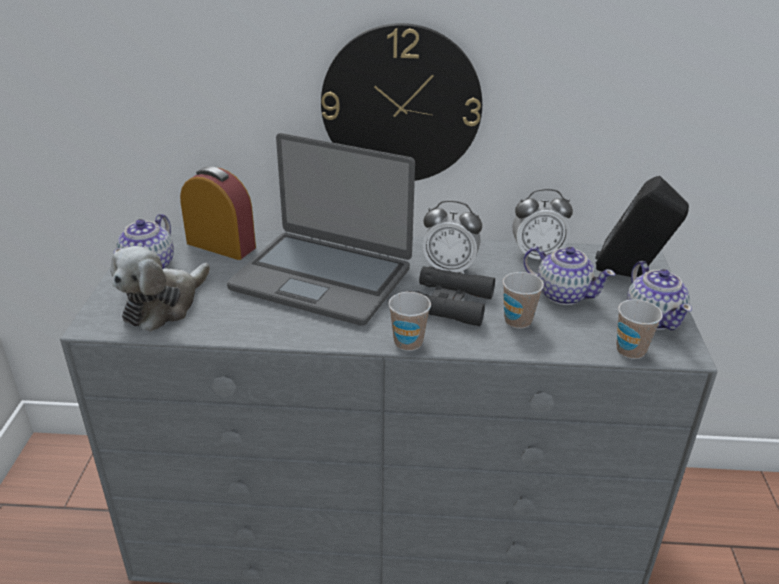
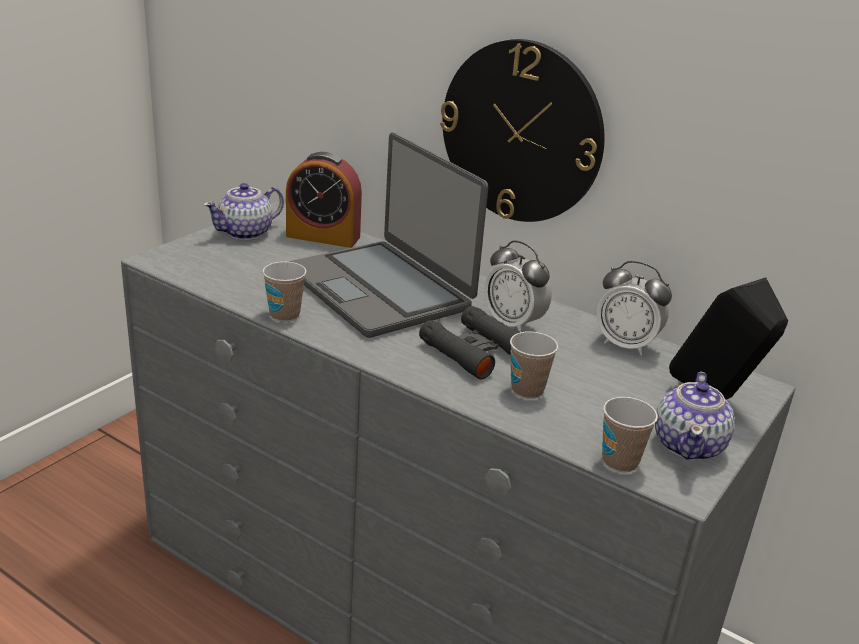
camera: 30 degrees right, 5 degrees down
plush toy [111,246,210,332] -> none
alarm clock [180,166,256,260] -> alarm clock turned 135 degrees clockwise [286,152,362,248]
cup [388,292,431,351] -> cup moved to [262,262,307,322]
teapot [523,246,615,305] -> none

